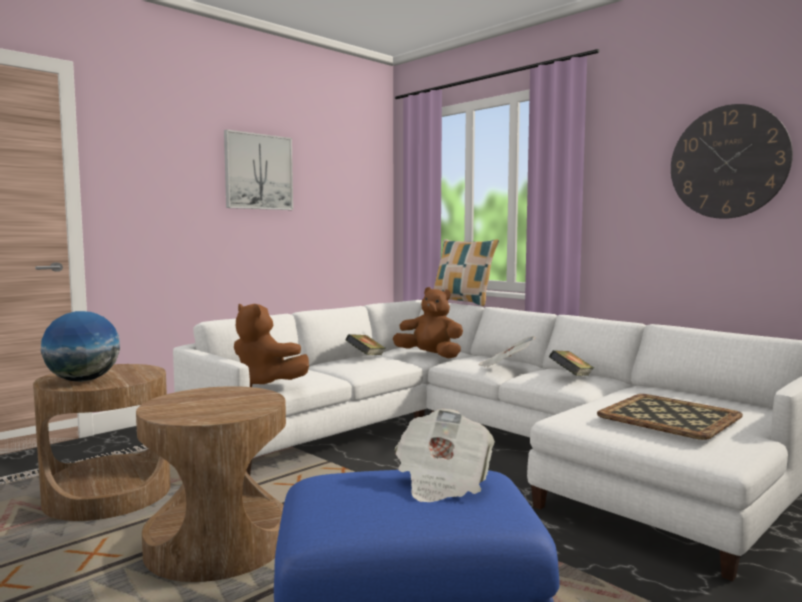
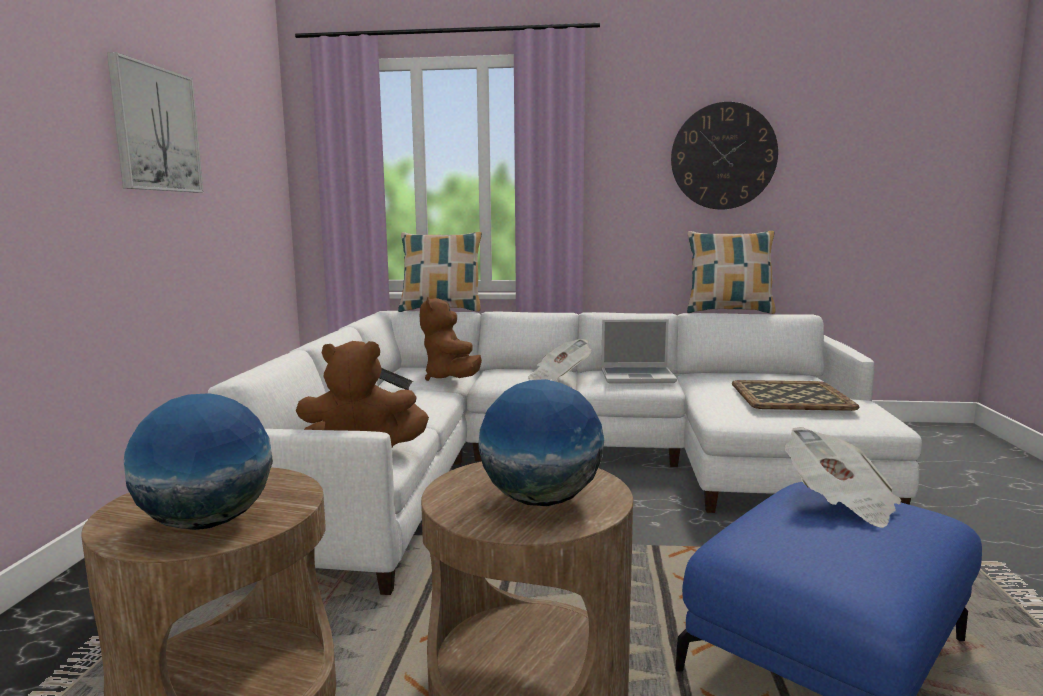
camera: 40 degrees left, 5 degrees up
brown plush toy [393,287,463,358] -> brown plush toy turned 90 degrees counterclockwise [420,297,482,381]
book [549,350,594,376] -> laptop [601,319,677,383]
none -> globe [478,379,604,506]
none -> pillow [687,231,775,314]

